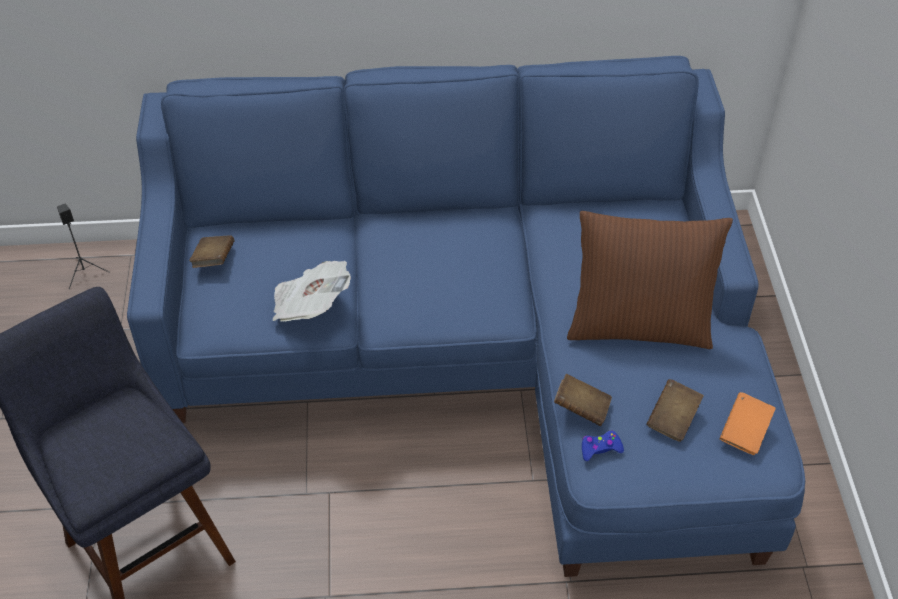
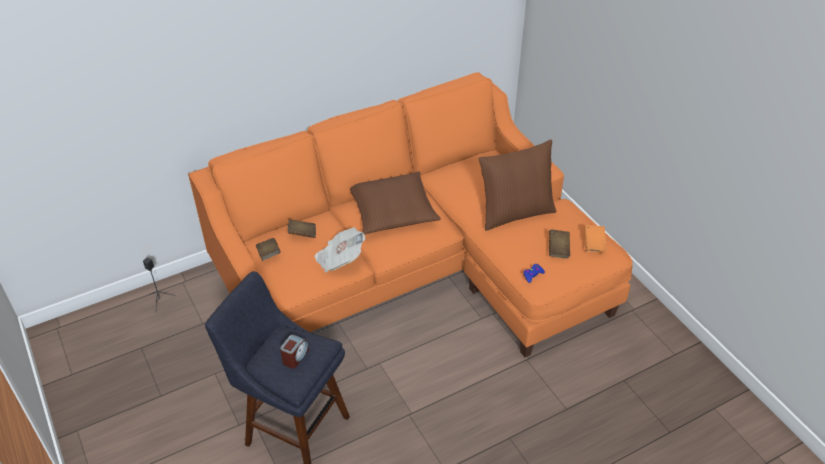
camera: 25 degrees left, 5 degrees down
blue sofa [127,56,805,577] -> orange sofa [188,72,632,357]
brown book [554,374,612,426] -> brown book moved to [288,219,316,238]
none -> alarm clock [280,334,309,368]
none -> brown pillow [350,172,441,234]

